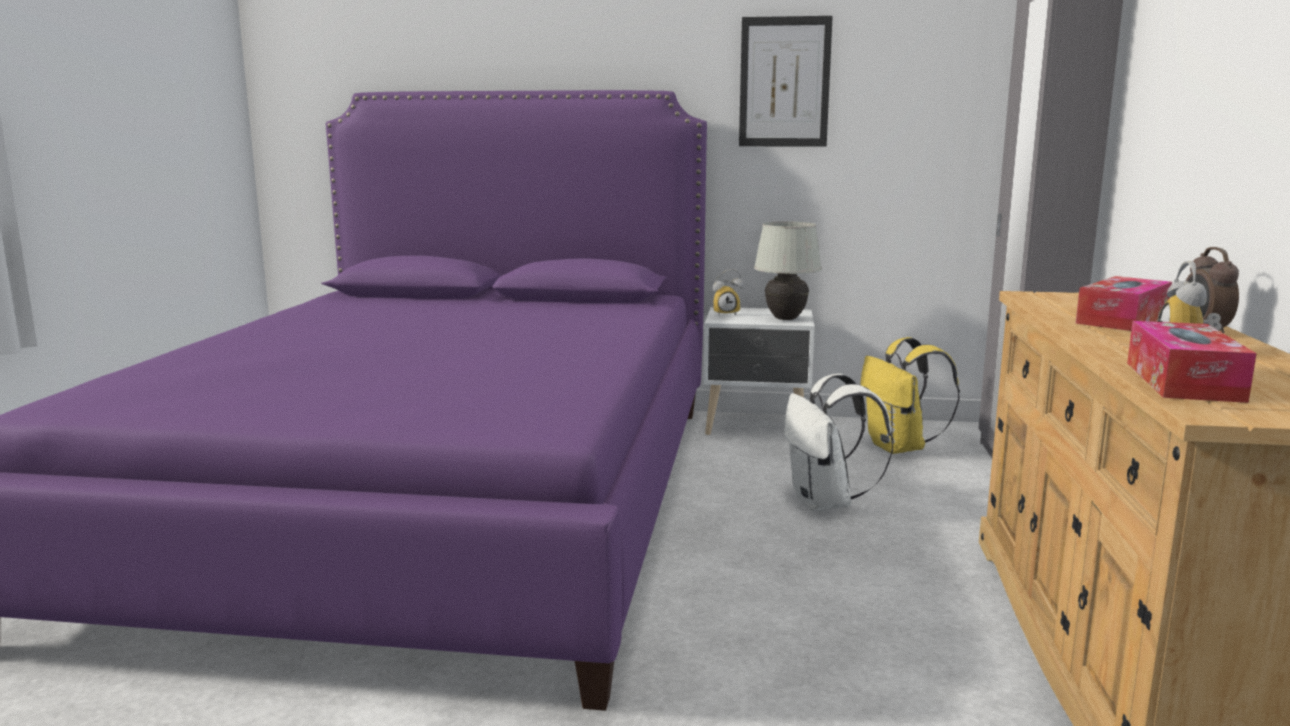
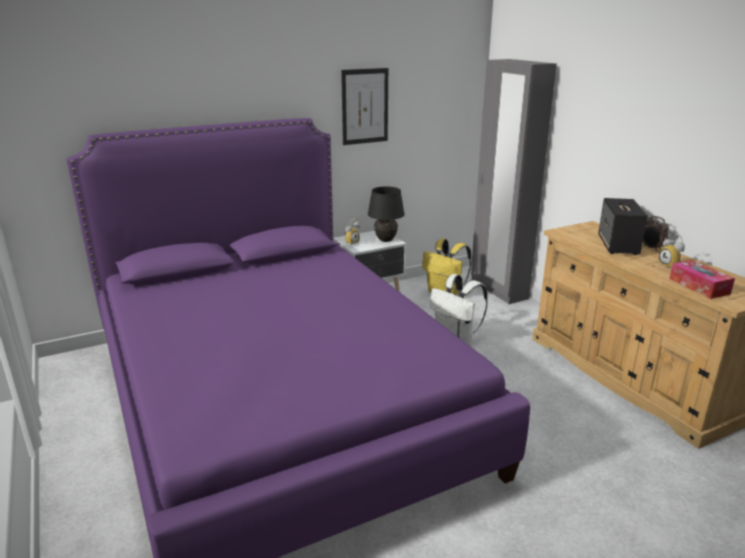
camera: 35 degrees left, 10 degrees up
white table lamp [754,222,822,320] -> black table lamp [368,186,405,242]
tissue box [1076,276,1172,331] -> speaker [598,198,648,255]

